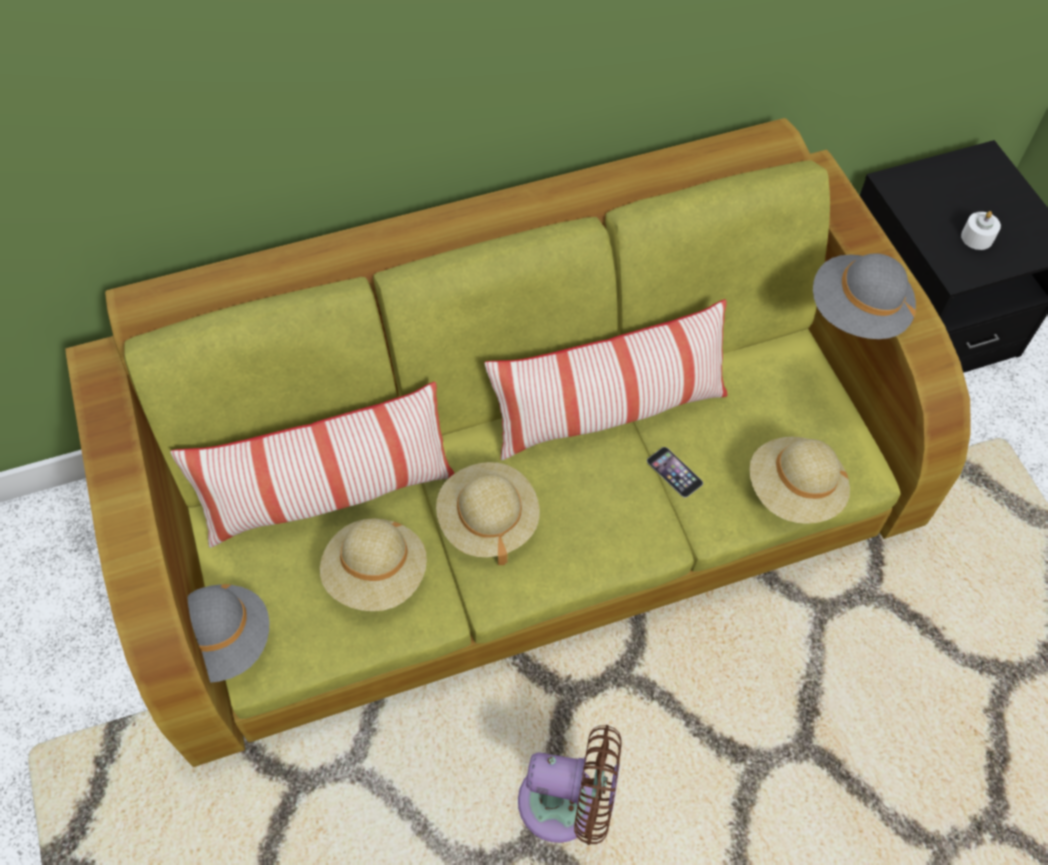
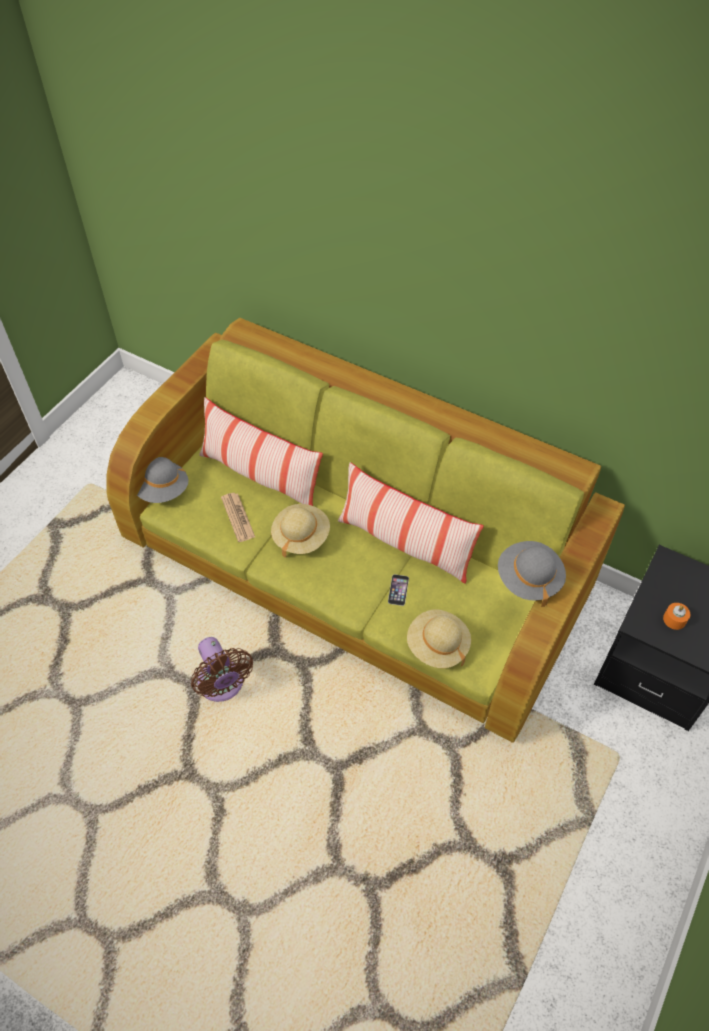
camera: 50 degrees right, 5 degrees down
beige hat [320,519,427,611] -> newspaper [221,493,255,542]
white candle [961,211,1001,250] -> orange candle [663,603,690,630]

